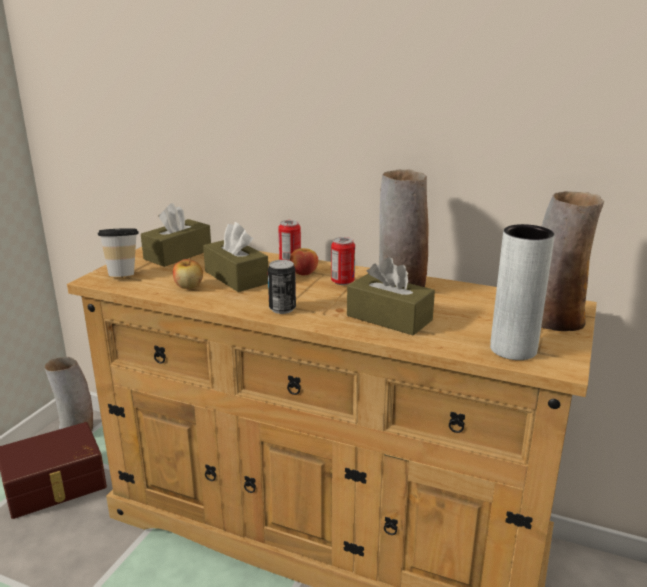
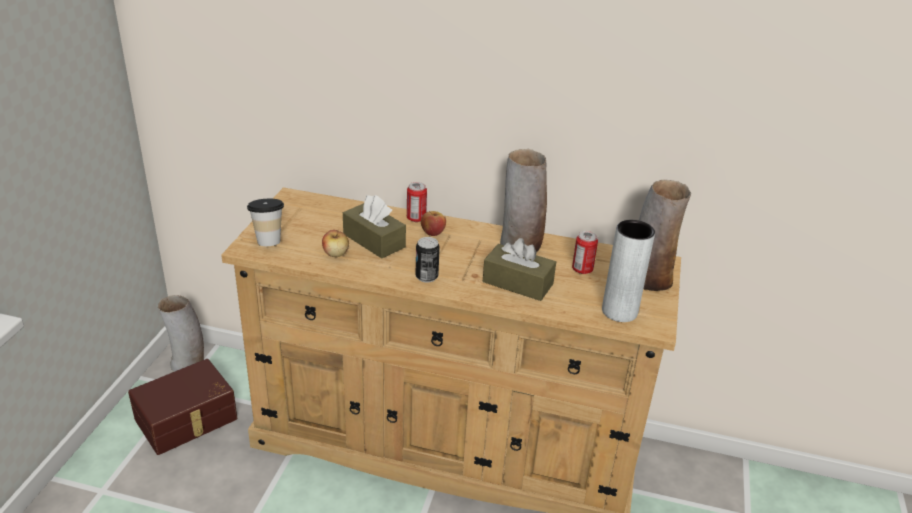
camera: 10 degrees left, 10 degrees up
brown tissue box [141,203,211,267] -> none
can [331,237,355,285] -> can moved to [572,231,598,274]

